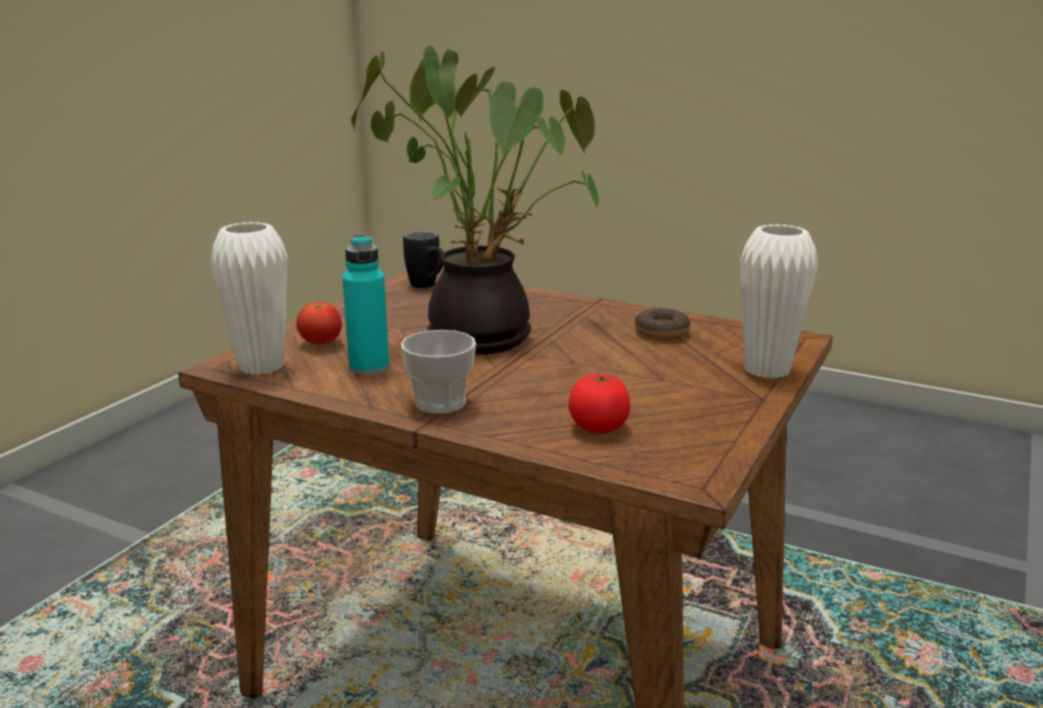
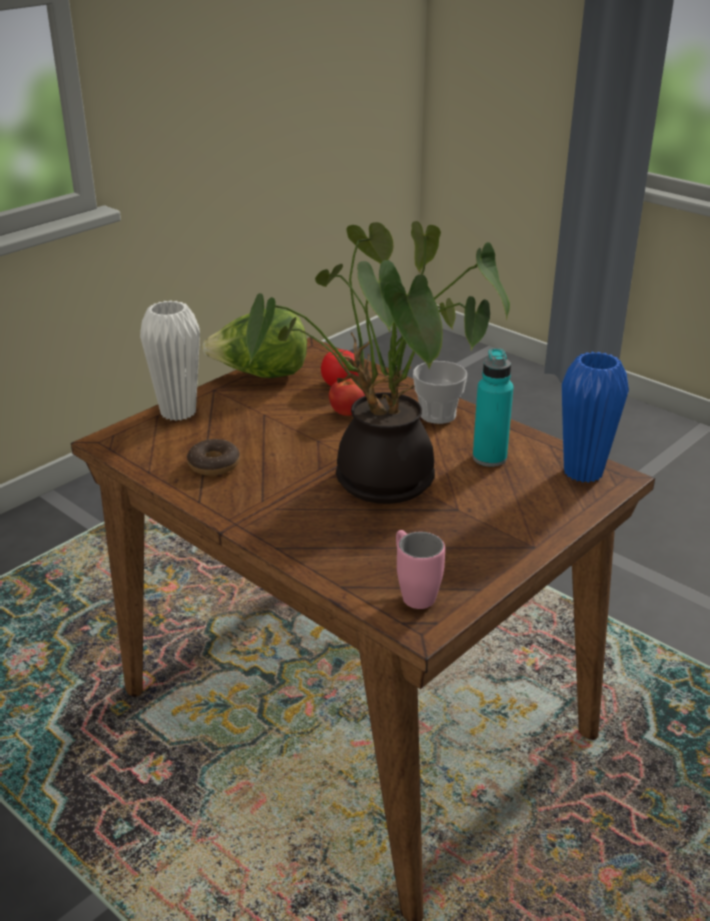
camera: 165 degrees left, 10 degrees up
white vase [211,222,288,375] -> blue vase [562,352,629,483]
tomato [296,302,342,345] -> tomato moved to [329,378,365,416]
black mug [403,231,444,288] -> pink mug [396,530,445,609]
none -> lettuce [202,308,307,378]

